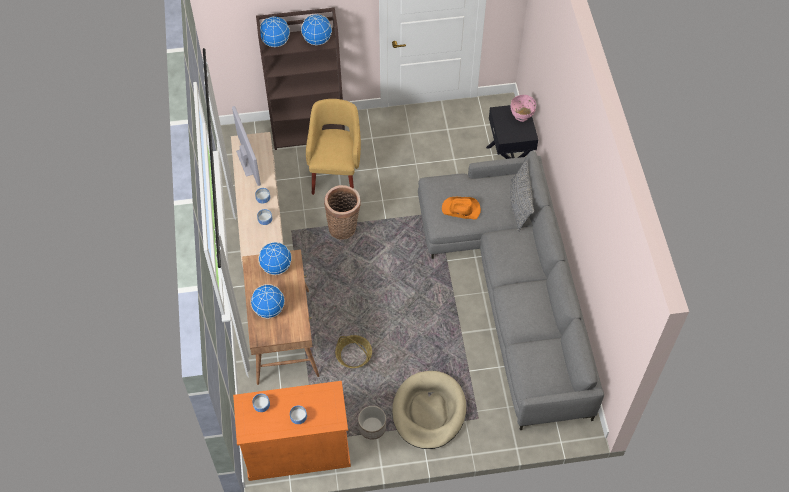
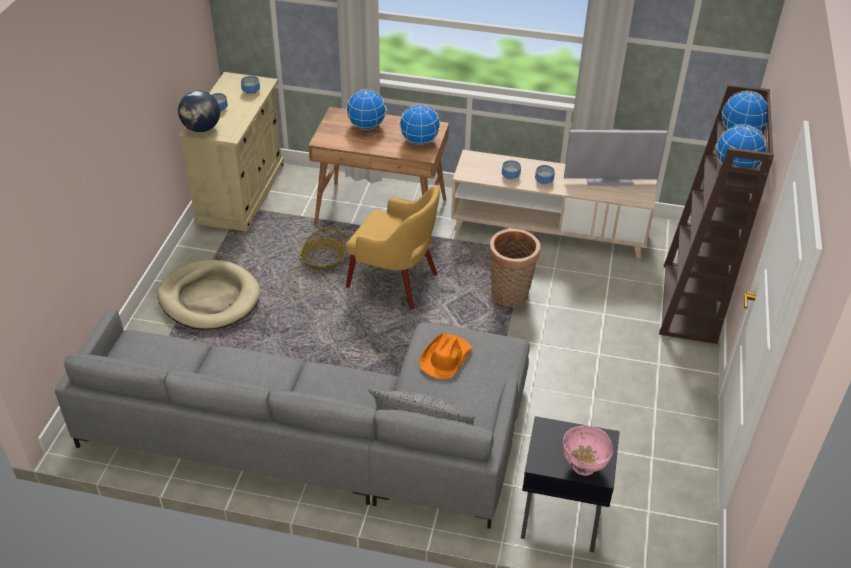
camera: 110 degrees right, 15 degrees down
orange cabinet [233,381,351,481] -> beige cabinet [179,72,284,231]
yellow armchair [306,99,361,195] -> yellow armchair moved to [346,185,440,309]
planter [358,406,386,440] -> none
none -> globe [178,90,220,132]

